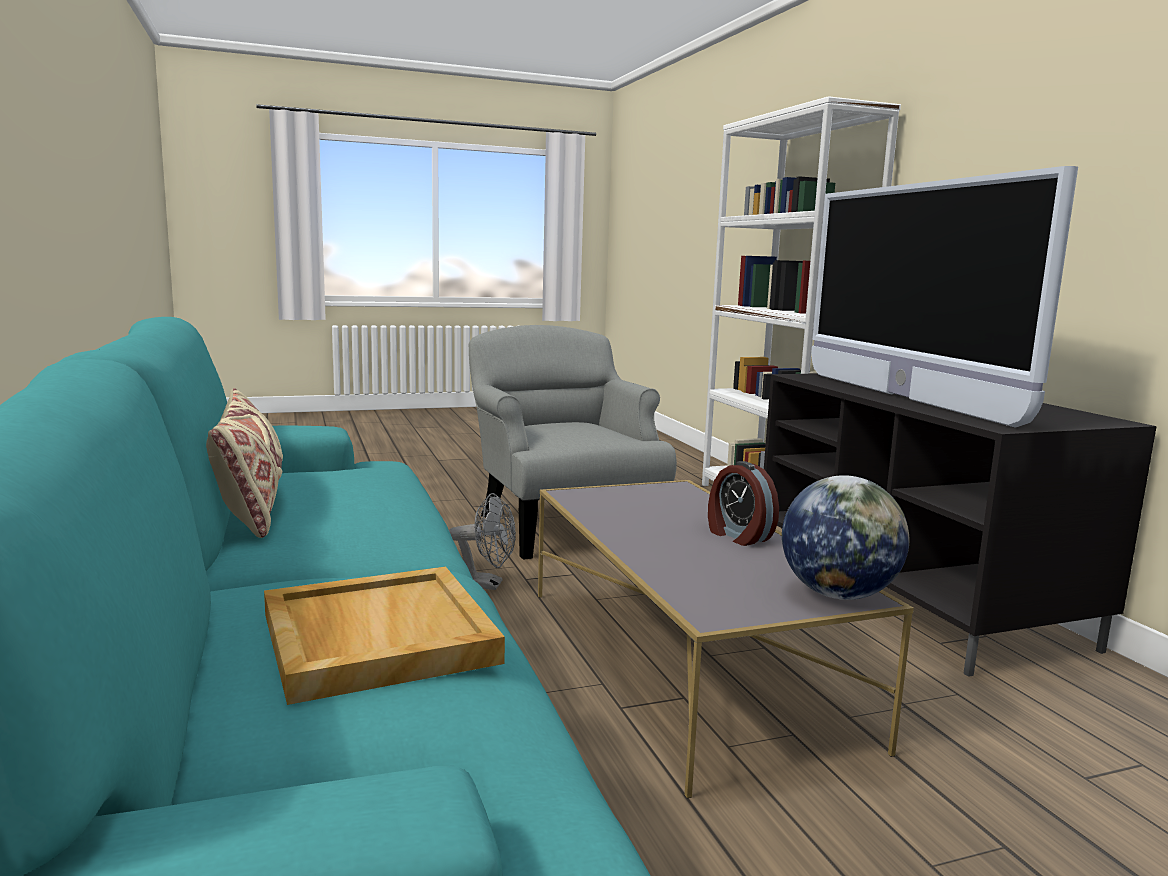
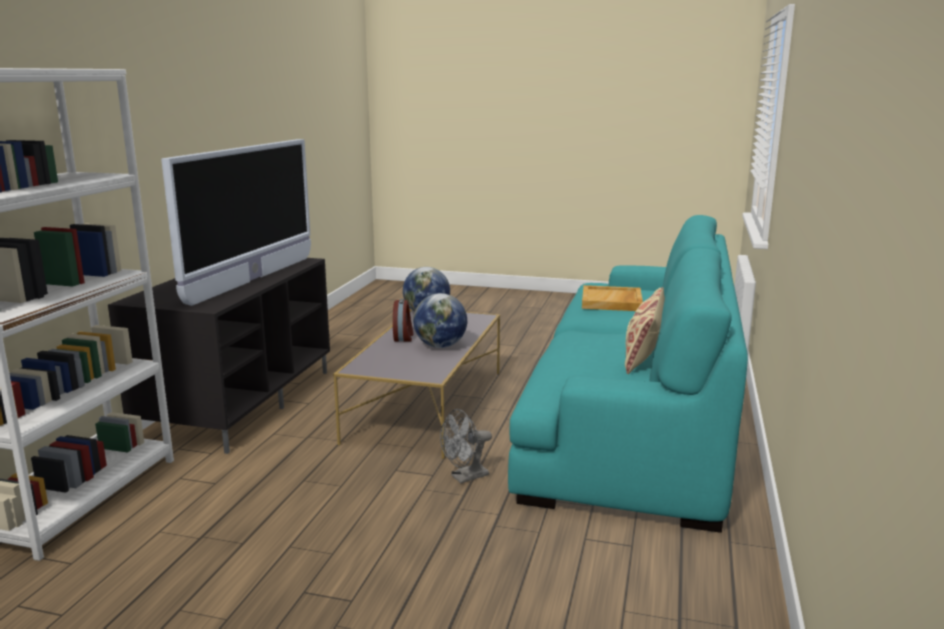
camera: 145 degrees left, 5 degrees up
grey fan [449,493,516,590] -> grey fan turned 75 degrees counterclockwise [440,409,492,483]
grey armchair [469,325,677,560] -> none
none -> globe [413,293,467,348]

